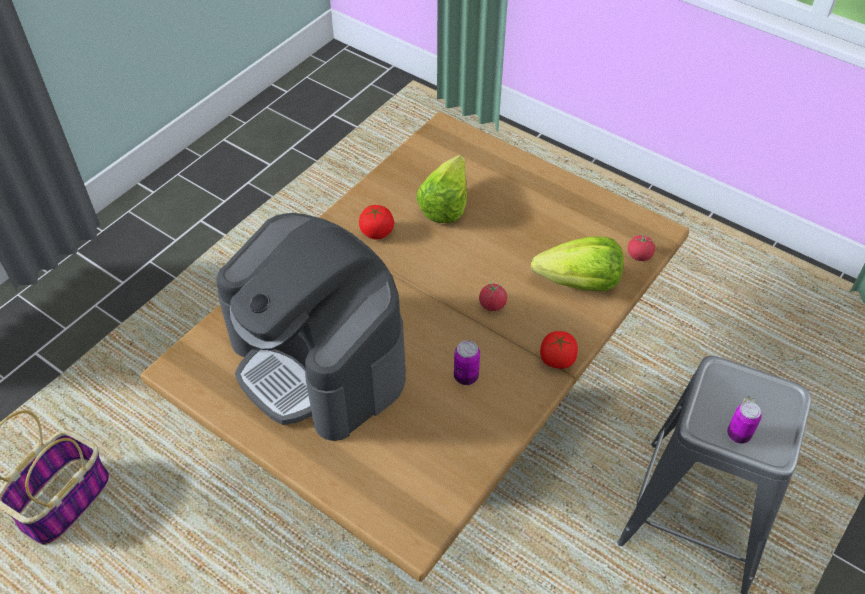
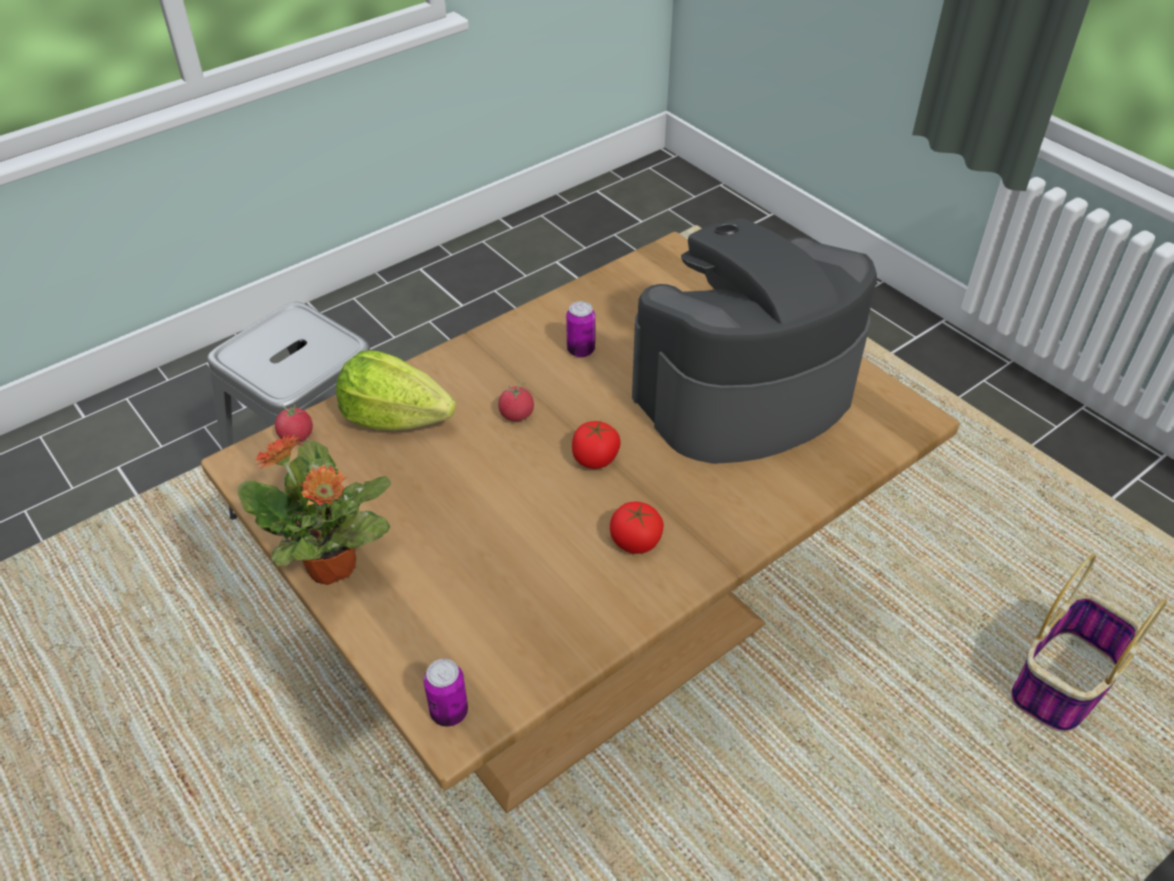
camera: 165 degrees left, 5 degrees down
coffee machine [216,213,406,441] -> coffee machine turned 90 degrees counterclockwise [632,218,877,464]
lettuce [416,155,467,223] -> none
tomato [540,331,578,369] -> tomato moved to [572,421,621,469]
can [727,402,761,444] -> can moved to [424,659,468,726]
none -> potted plant [238,434,391,585]

